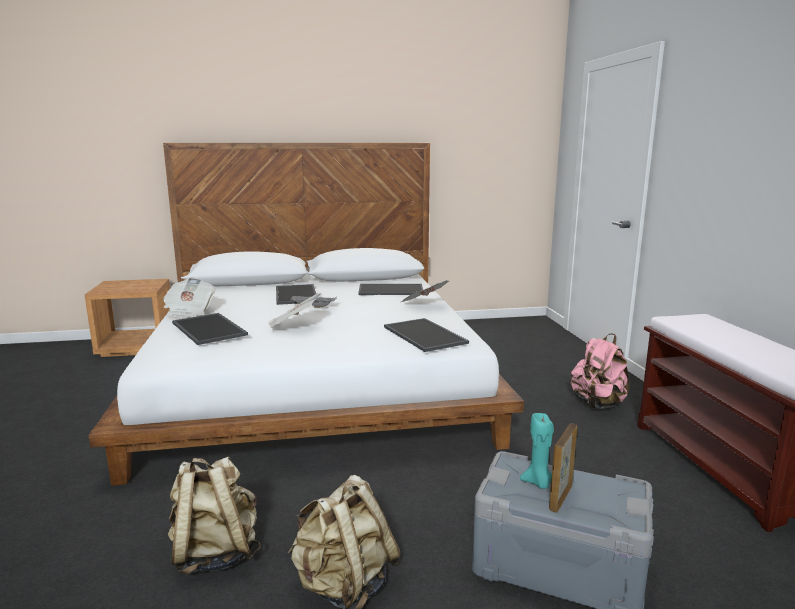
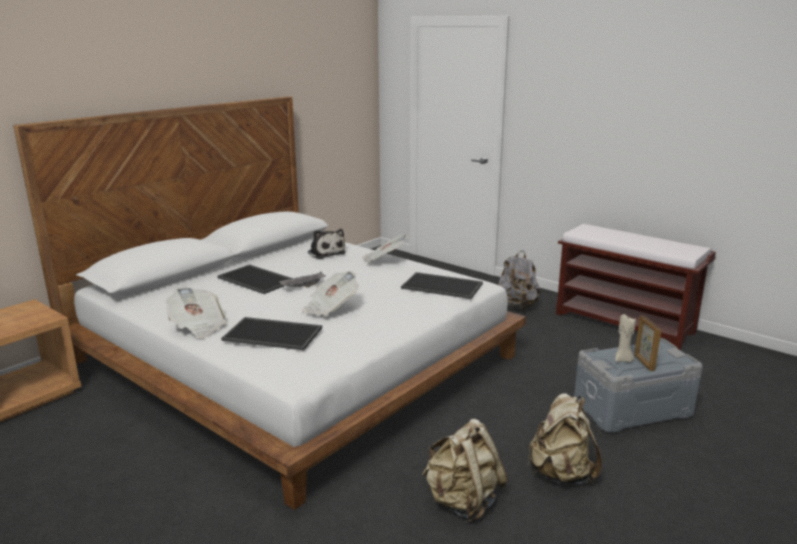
camera: 40 degrees left, 5 degrees up
tray [358,284,423,295] -> plush toy [308,229,346,259]
turquoise candle [520,413,554,489] -> beige candle [615,314,636,362]
pink backpack [571,334,630,409] -> grey backpack [498,251,540,310]

